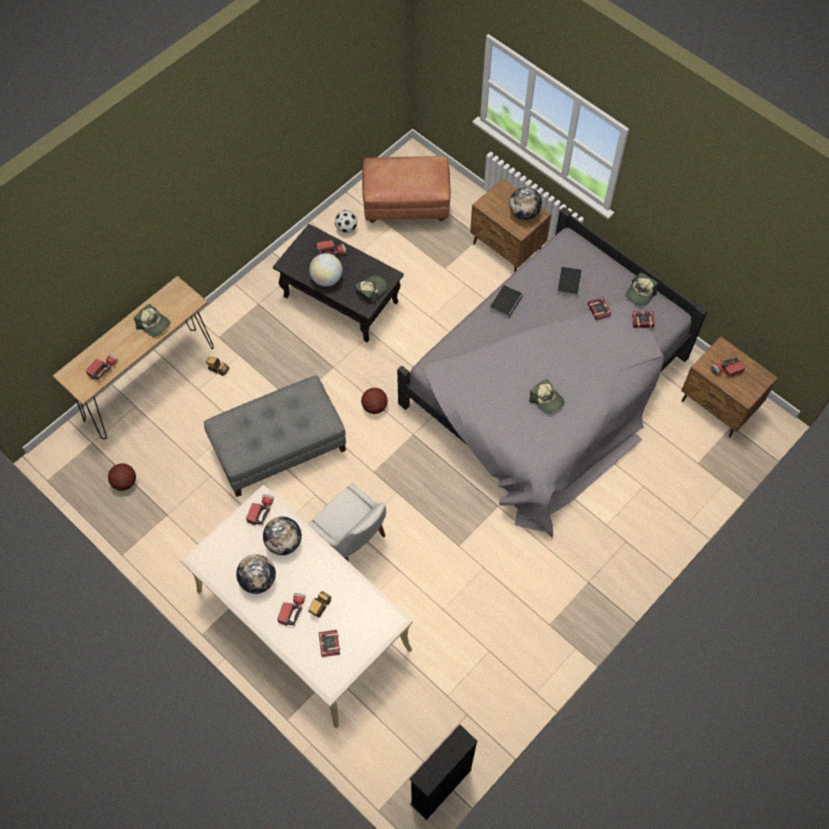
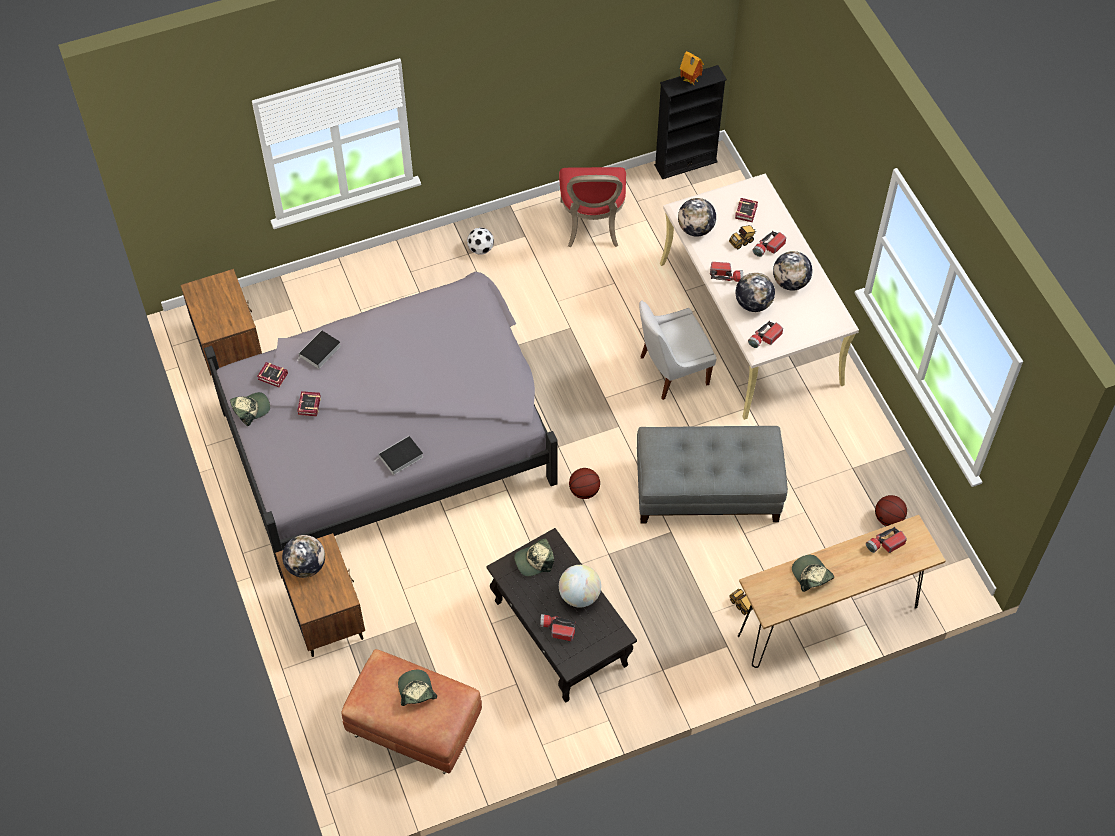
camera: 155 degrees left, 5 degrees down
white chair [308,483,386,562] -> white chair turned 90 degrees counterclockwise [639,300,717,400]
football [335,210,357,233] -> football moved to [467,228,494,255]
cap [529,379,565,414] -> cap moved to [398,670,437,706]
book [557,267,583,297] -> book moved to [296,330,341,369]
flashlight [711,357,745,377] -> flashlight moved to [710,262,744,282]
none -> red chair [559,167,626,248]
none -> globe [678,198,716,237]
none -> toy house [680,51,704,85]

